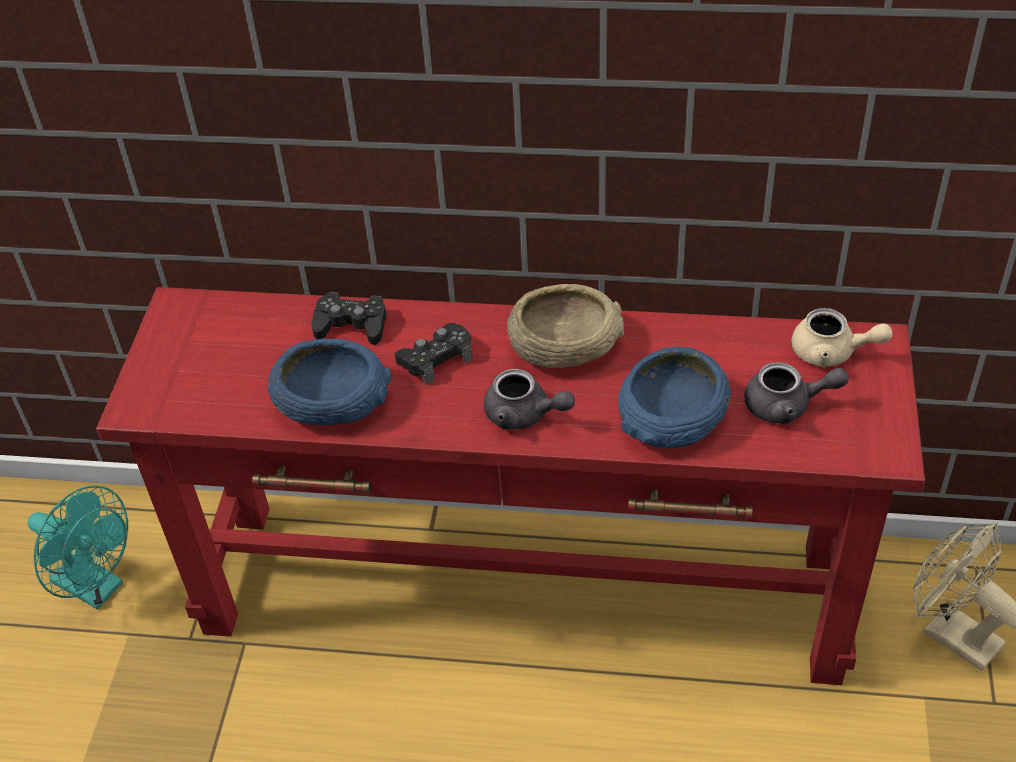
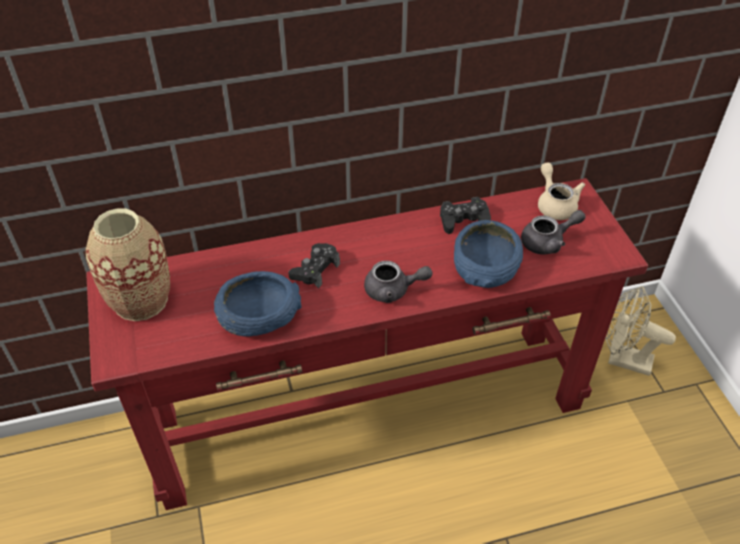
camera: 25 degrees left, 0 degrees up
turquoise fan [27,485,128,610] -> none
black game controller [311,292,387,345] -> black game controller moved to [440,197,491,234]
beige bowl [507,284,624,368] -> none
beige teapot [792,308,893,367] -> beige teapot turned 105 degrees counterclockwise [538,162,585,220]
none -> vase [85,208,170,321]

